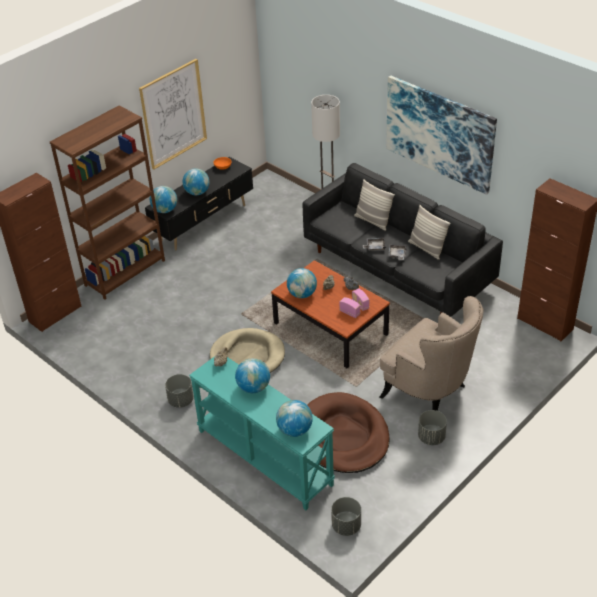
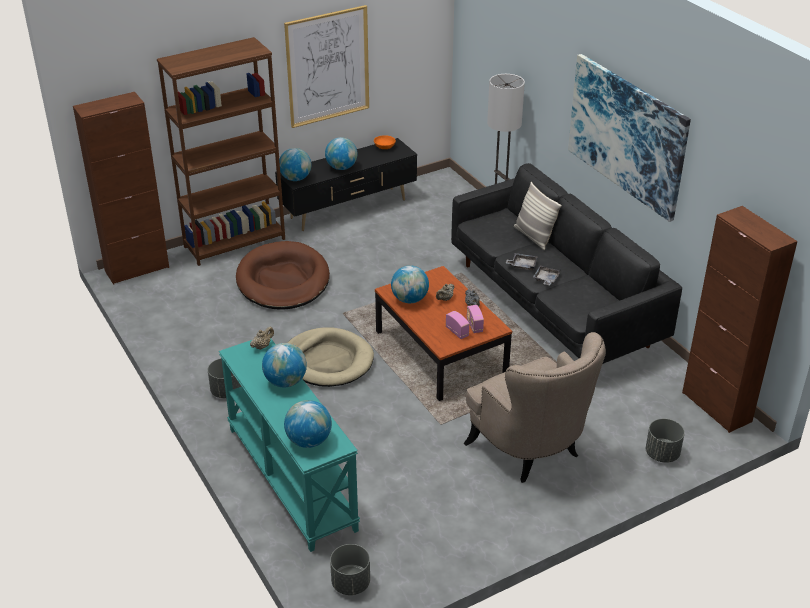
camera: 15 degrees right, 5 degrees down
brown dog bed [307,392,390,473] -> brown dog bed moved to [236,241,330,309]
pillow [408,205,451,260] -> none
grey planter [418,410,447,445] -> grey planter moved to [646,419,685,463]

